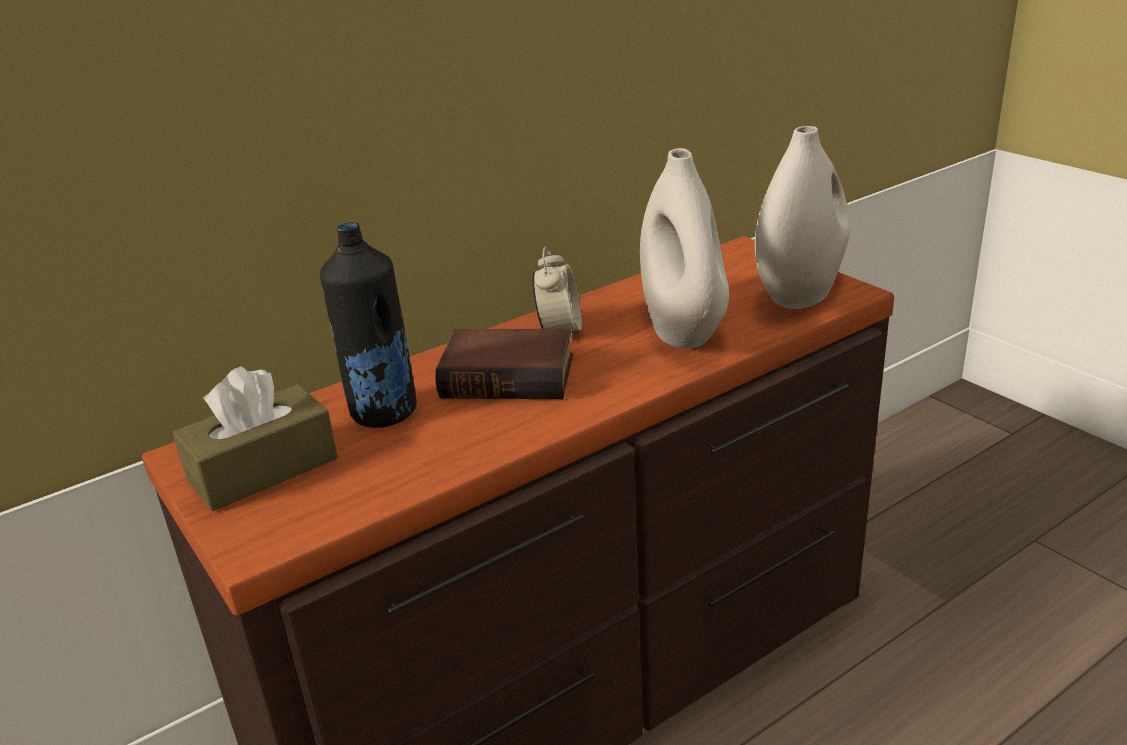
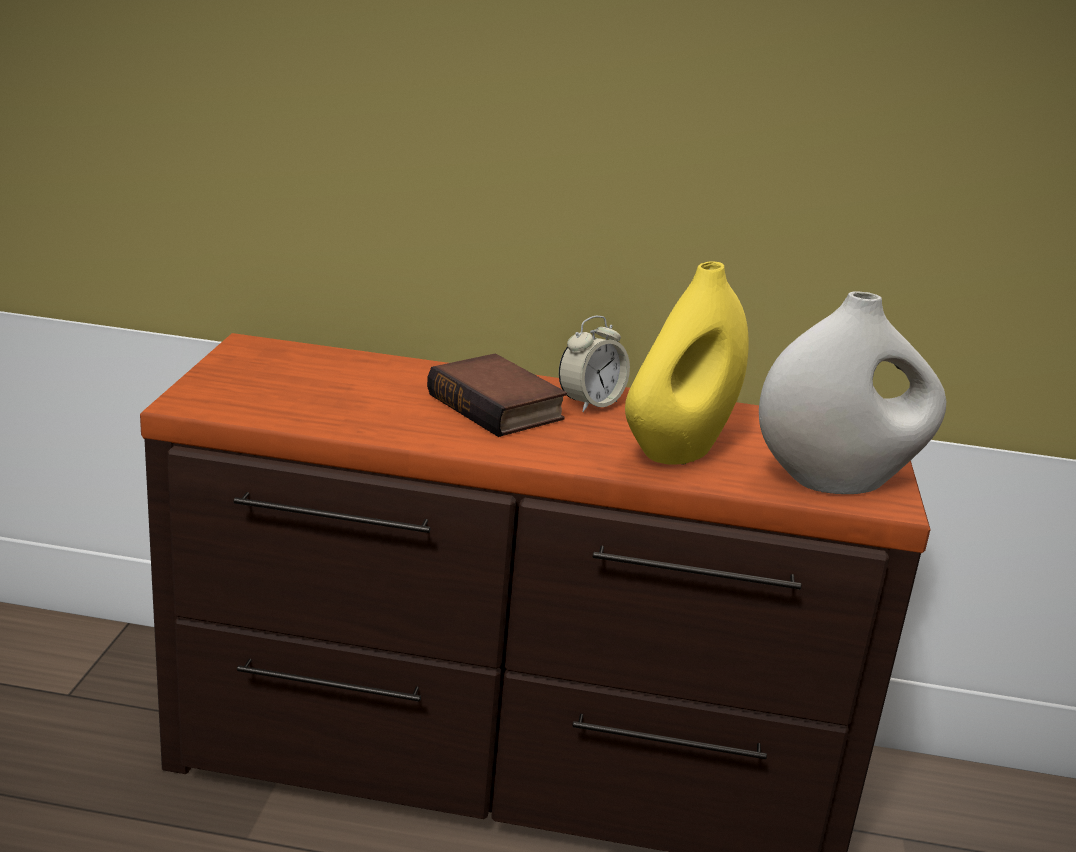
camera: 40 degrees right, 5 degrees down
brown tissue box [173,367,338,511] -> none
black bottle [320,222,417,428] -> none
white vase [640,148,729,349] -> yellow vase [625,261,749,465]

